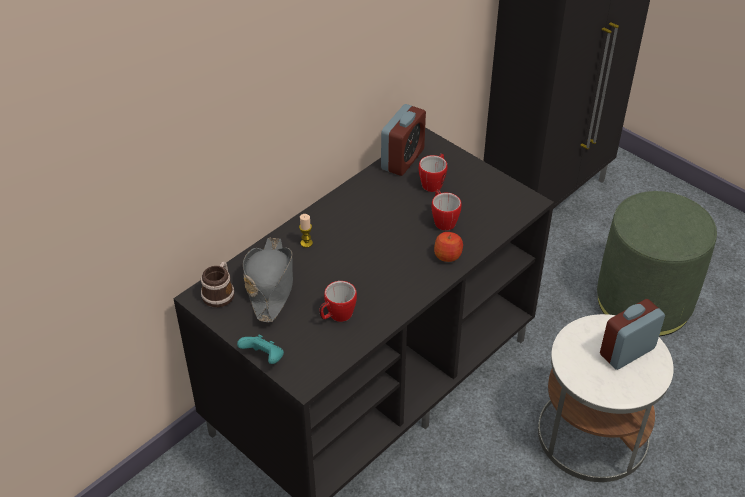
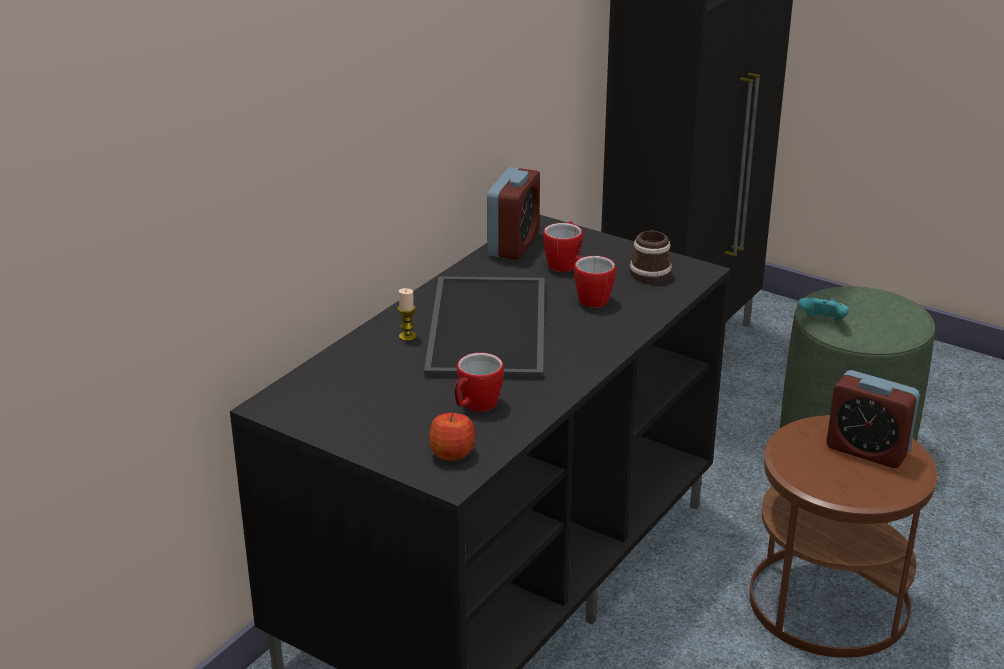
camera: 10 degrees left, 15 degrees down
mug [201,262,234,308] -> mug moved to [630,230,672,283]
turquoise game controller [237,335,284,364] -> turquoise game controller moved to [798,298,849,322]
grey hat [243,237,293,322] -> none
apple [434,232,463,262] -> apple moved to [429,412,475,461]
white side table [538,314,674,482] -> brown side table [749,415,937,658]
alarm clock [600,299,665,370] -> alarm clock turned 105 degrees counterclockwise [826,370,920,468]
none -> tray [424,276,545,379]

